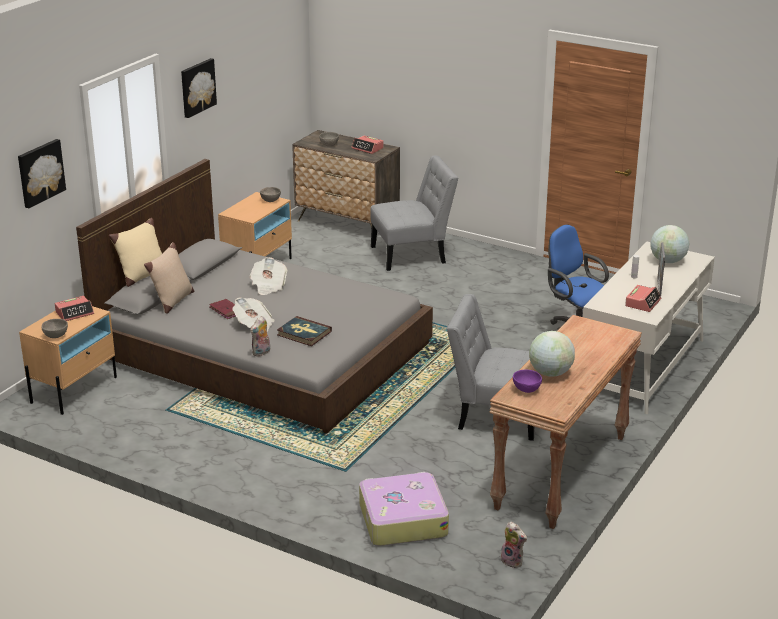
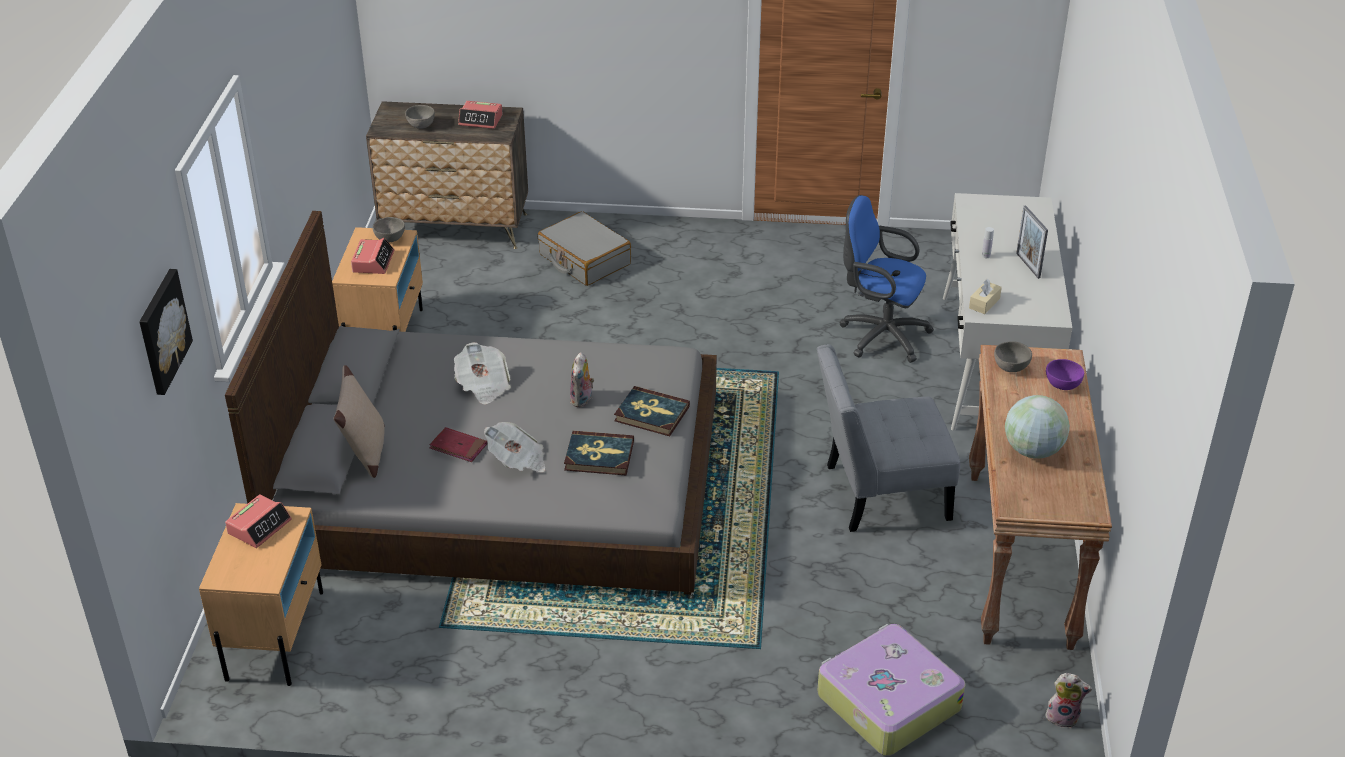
camera: 25 degrees left, 10 degrees up
grey bowl [41,319,68,338] -> grey bowl moved to [994,341,1032,372]
beige pillow [109,218,162,287] -> none
picture [181,58,217,118] -> none
plush toy [250,316,270,357] -> plush toy moved to [570,352,594,407]
grey chair [370,156,458,271] -> grey suitcase [538,211,631,286]
purple bowl [513,369,542,393] -> purple bowl moved to [1046,359,1084,390]
alarm clock [625,285,661,312] -> alarm clock moved to [351,238,394,274]
globe [650,225,689,263] -> none
none -> book [614,386,690,436]
none -> beige tissue box [969,279,1002,314]

